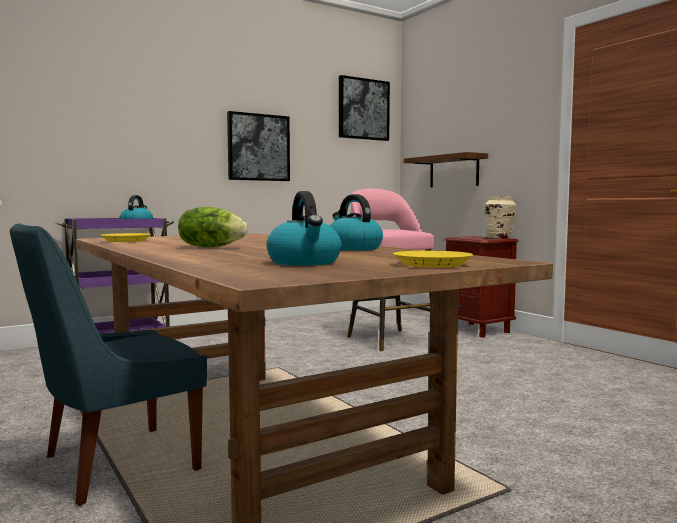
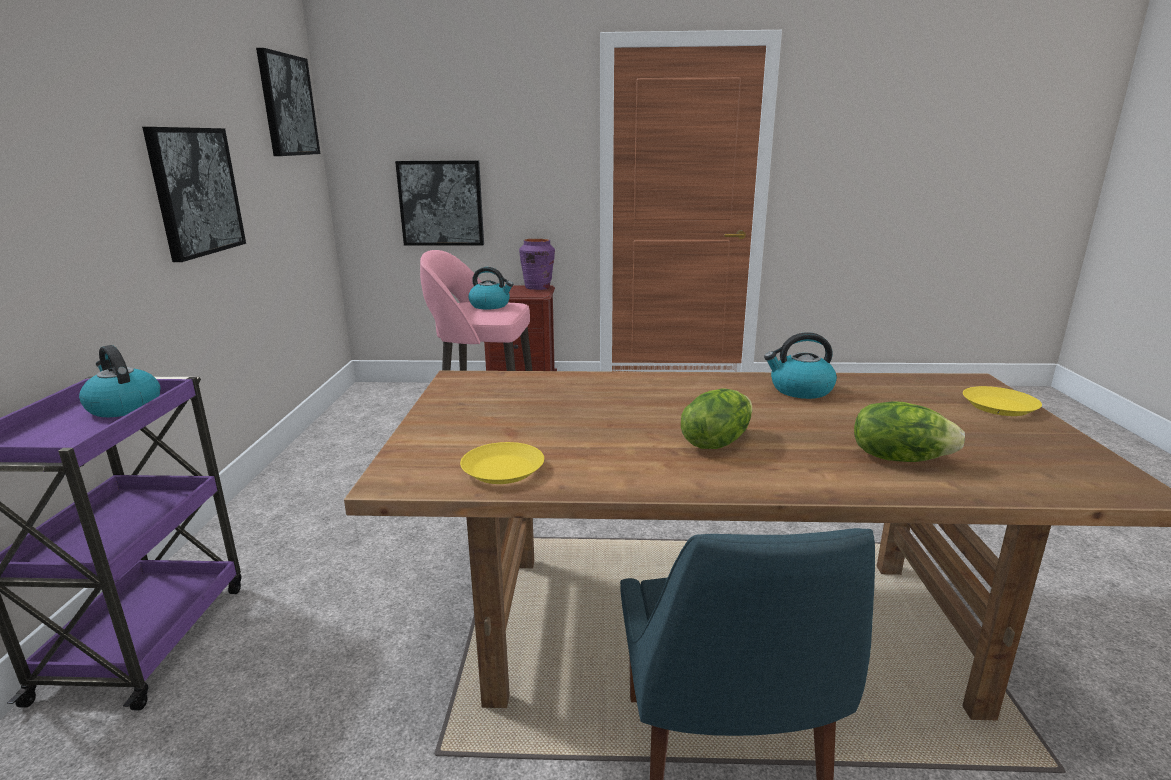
camera: 55 degrees left, 15 degrees up
kettle [267,191,342,266] -> kettle moved to [469,267,513,310]
shelf [404,152,488,187] -> picture [395,160,484,246]
beige vase [484,196,516,239] -> purple vase [519,239,555,290]
none -> lettuce [854,401,965,462]

